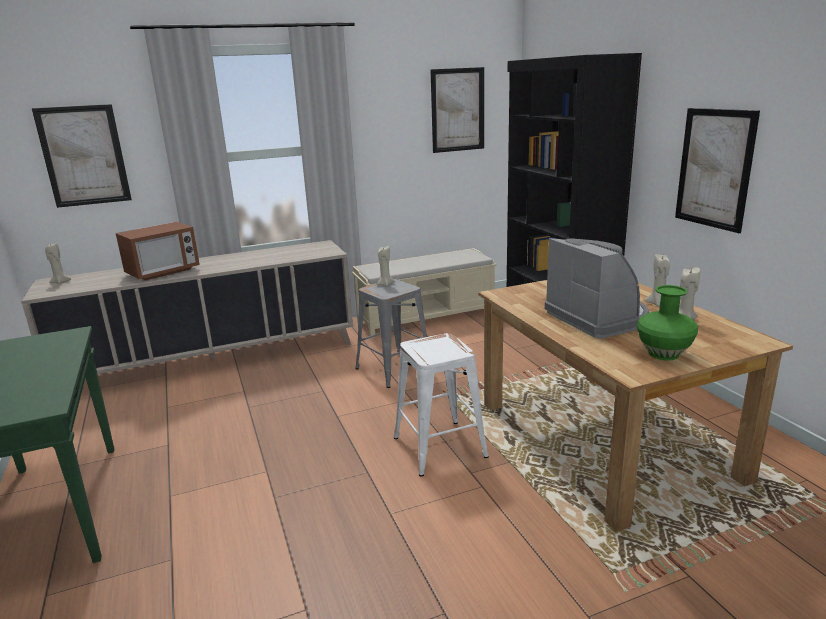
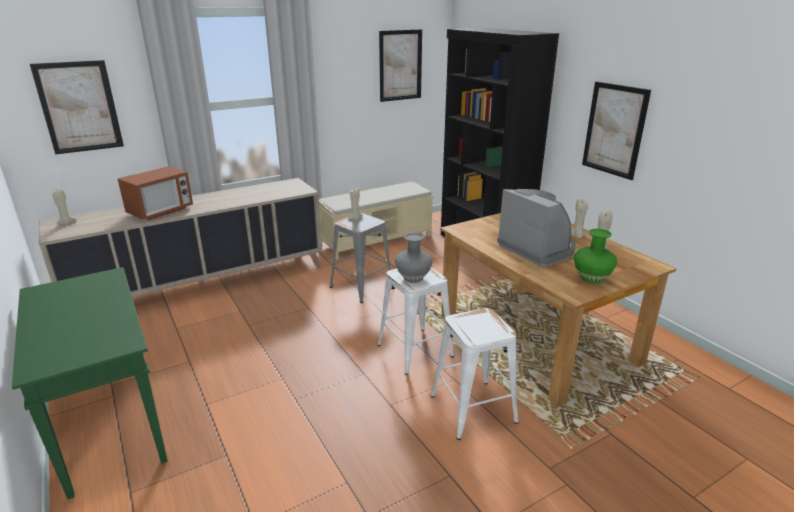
camera: 10 degrees left, 5 degrees up
none -> grey vase [395,233,433,283]
none -> white stool [431,308,519,440]

